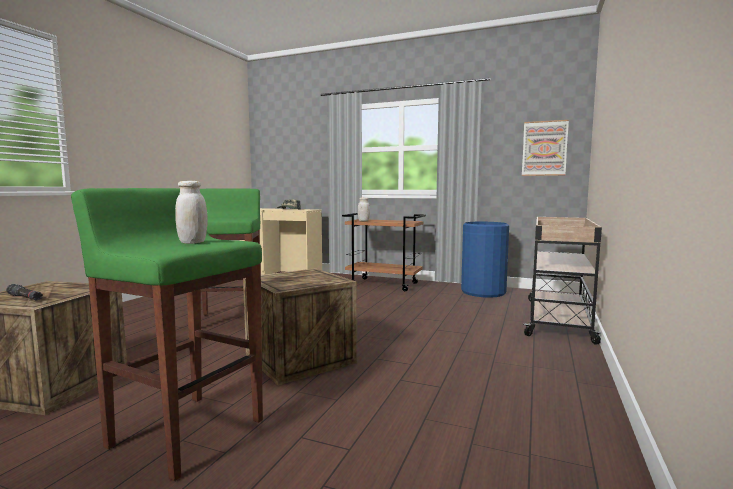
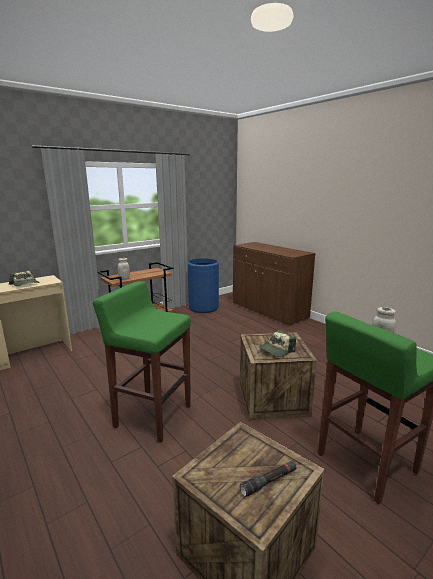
camera: 60 degrees left, 10 degrees up
picture [522,120,569,176] -> none
beige cart [524,217,602,344] -> brown cabinet [233,242,315,326]
none -> cap [259,330,296,357]

